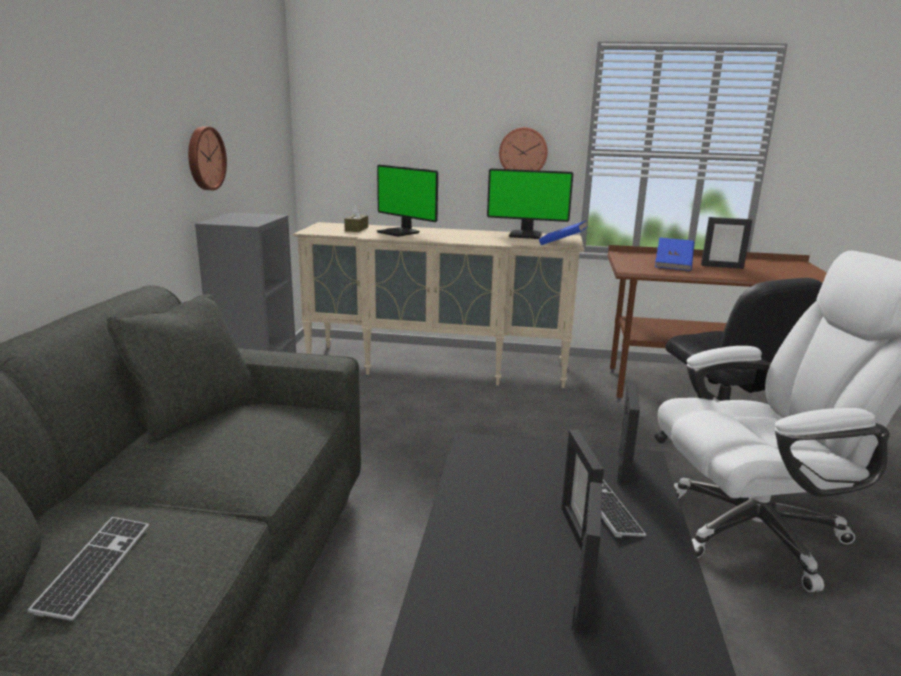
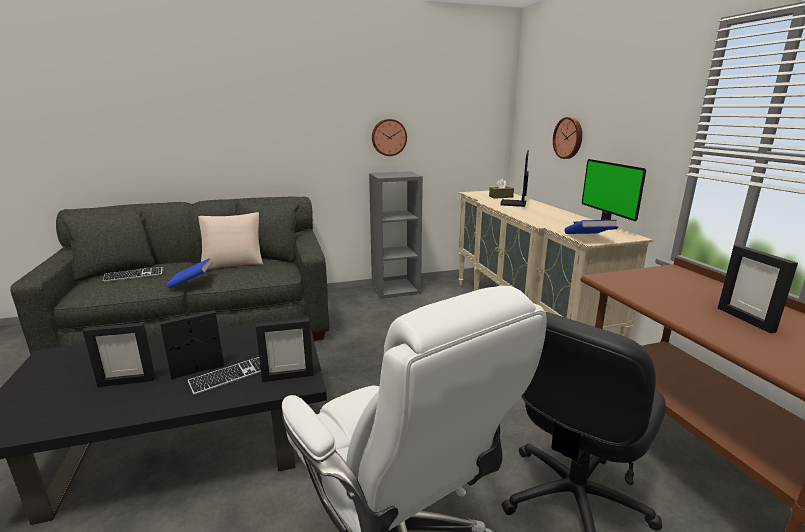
camera: 65 degrees right, 0 degrees up
wall clock [499,127,548,170] -> wall clock moved to [553,117,582,159]
blue book [655,238,694,271] -> blue book moved to [167,258,213,289]
none -> beige pillow [198,212,263,270]

